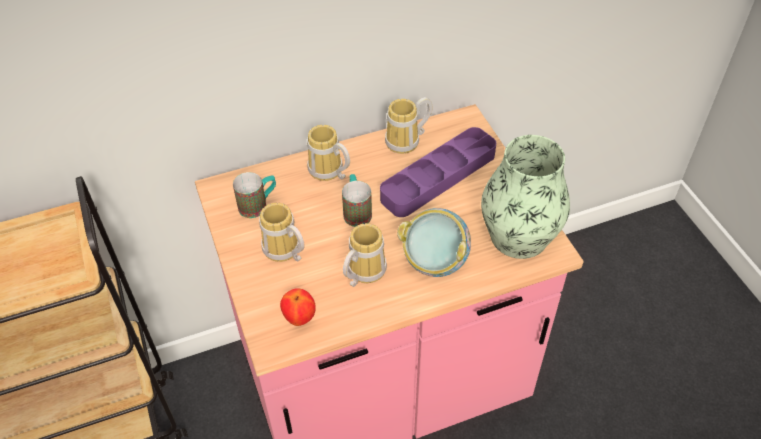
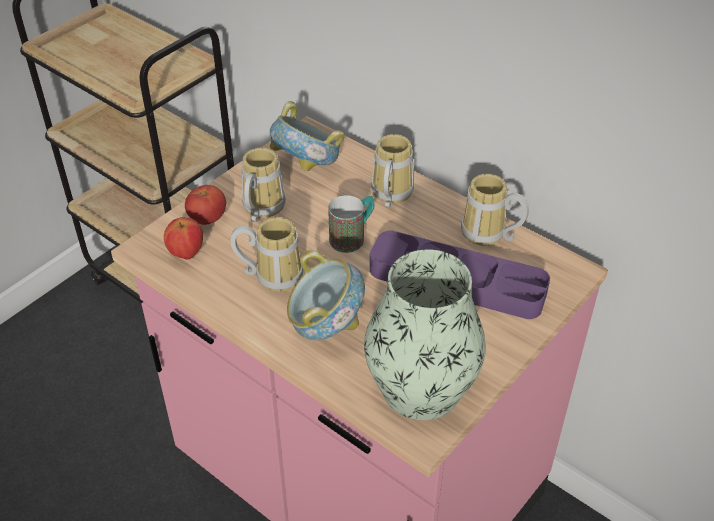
camera: 60 degrees right, 5 degrees down
mug [233,172,276,218] -> bowl [270,101,345,171]
none -> tomato [185,185,226,225]

